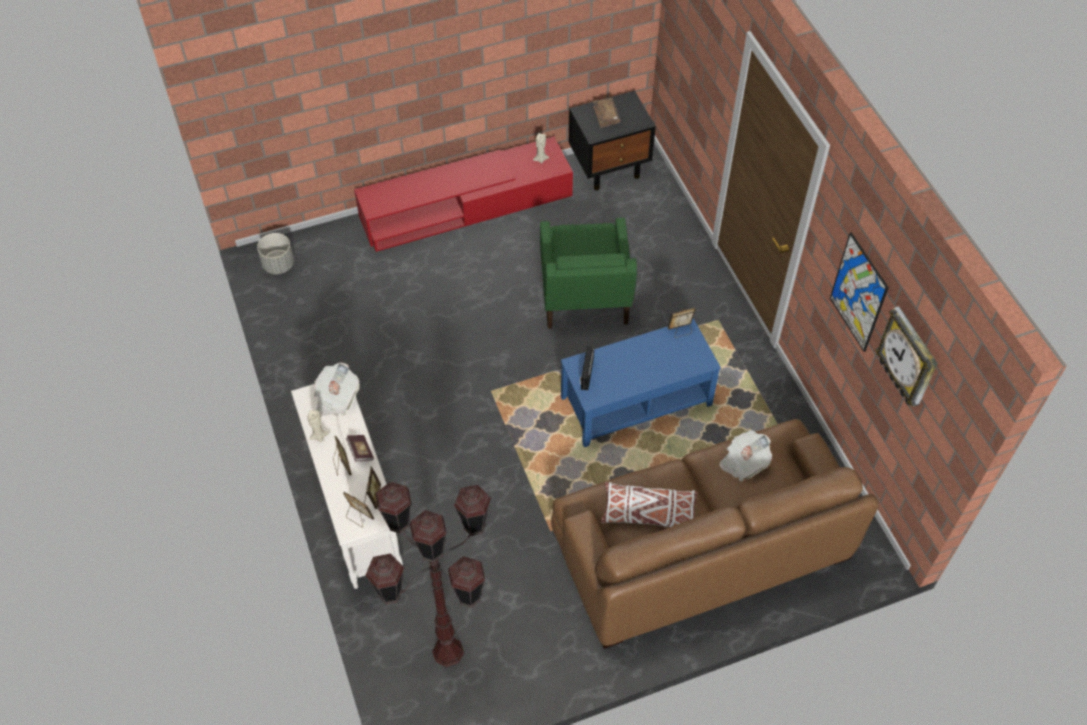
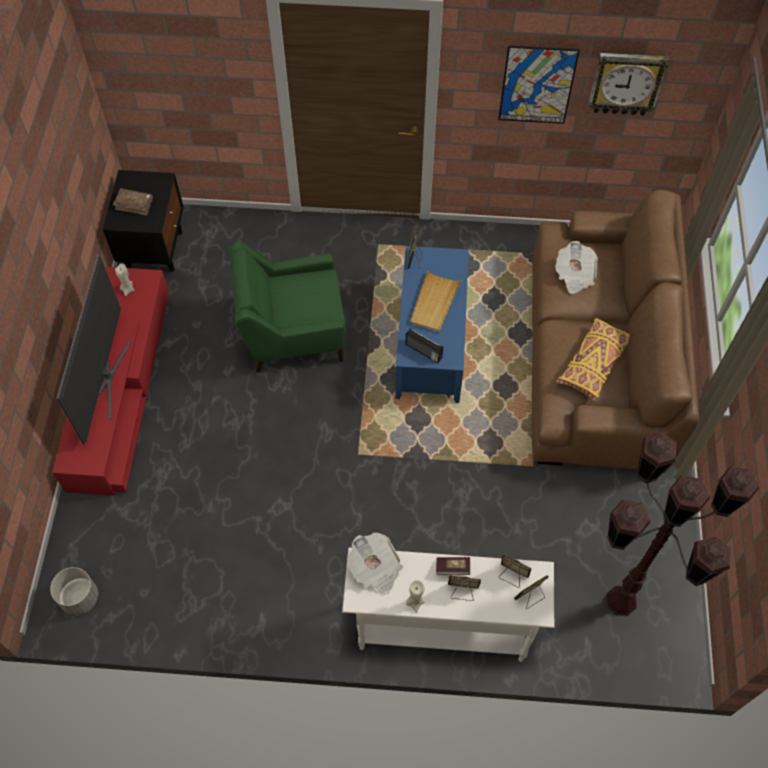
camera: 65 degrees left, 5 degrees up
green armchair [540,218,637,329] -> green armchair turned 150 degrees clockwise [228,241,346,373]
white pillow [601,482,698,527] -> yellow pillow [556,318,630,402]
none -> television [57,254,131,445]
none -> beige tray [410,270,461,332]

